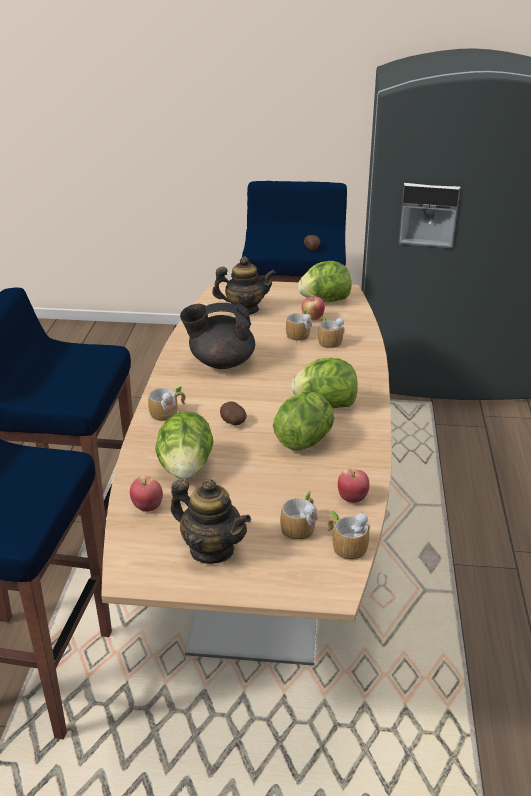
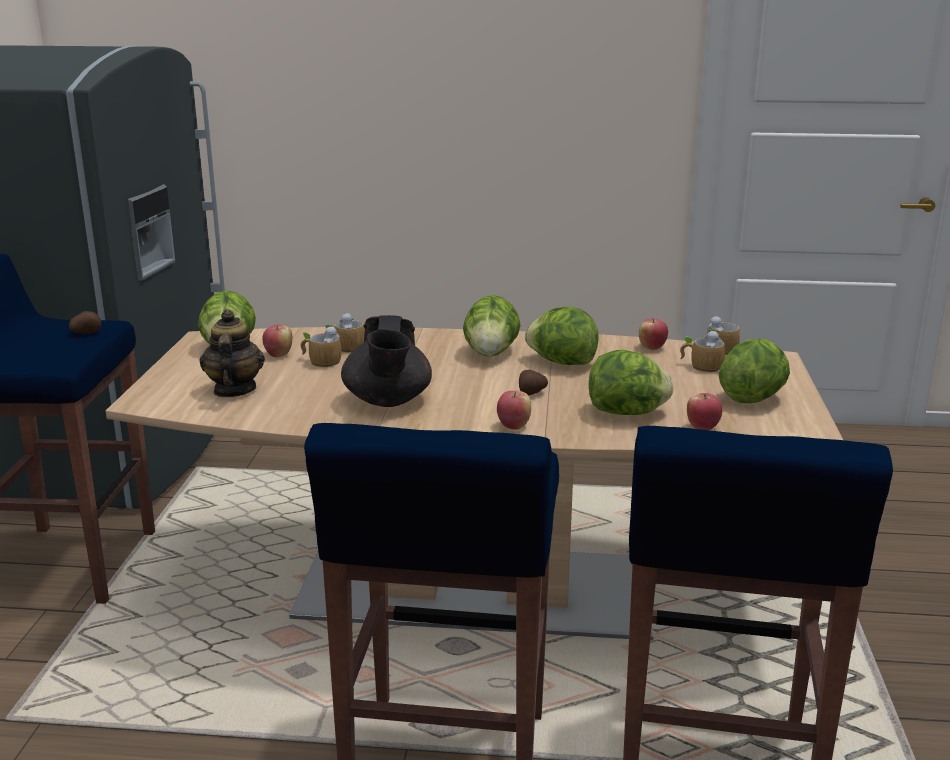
camera: 90 degrees left, 10 degrees down
mug [148,386,186,421] -> apple [497,391,531,430]
teapot [171,479,251,564] -> lettuce [719,339,790,403]

